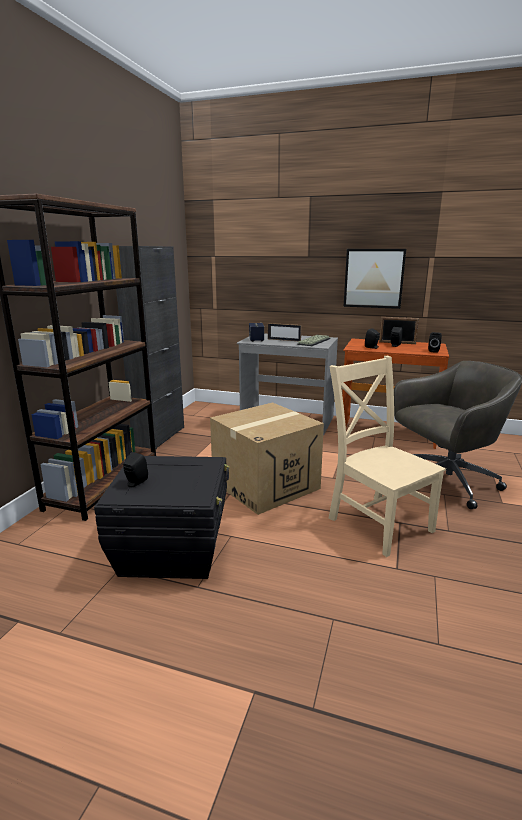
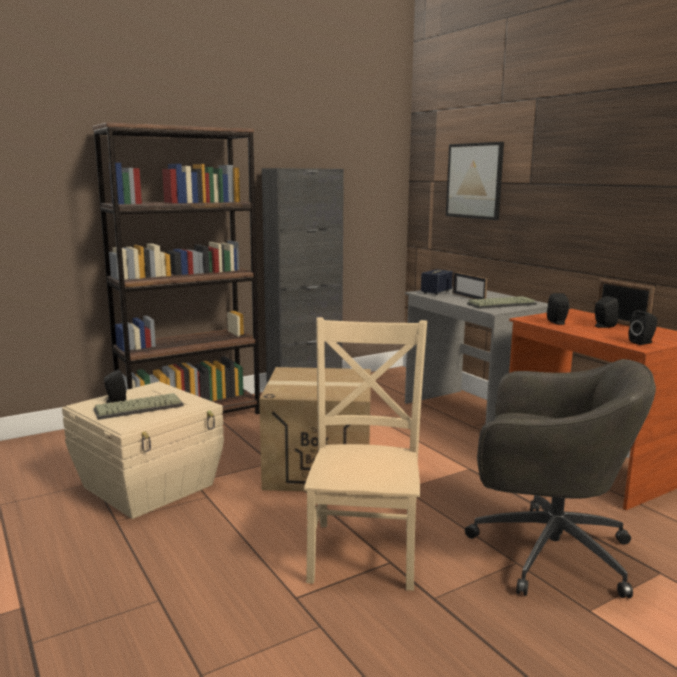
camera: 40 degrees right, 5 degrees down
black storage box [94,456,230,579] -> beige storage box [62,382,224,519]
picture [343,249,406,309] -> picture moved to [446,142,504,220]
none -> keyboard [94,393,184,420]

